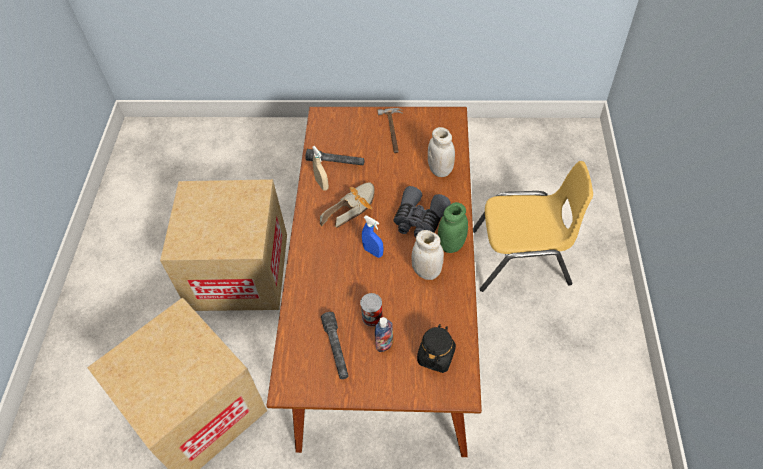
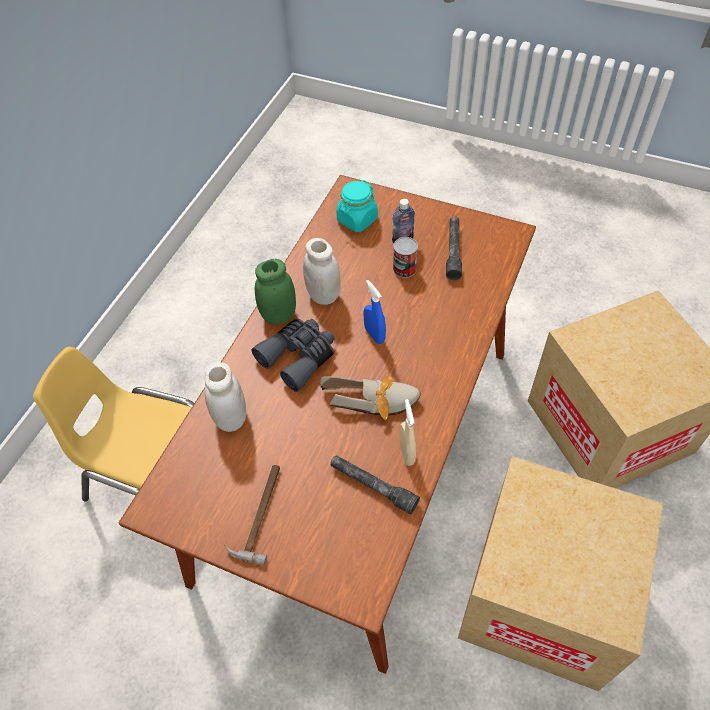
camera: 160 degrees left, 0 degrees up
shoe [320,182,375,228] -> shoe turned 150 degrees counterclockwise [320,376,421,420]
black jar [417,324,456,373] -> turquoise jar [336,180,378,232]

